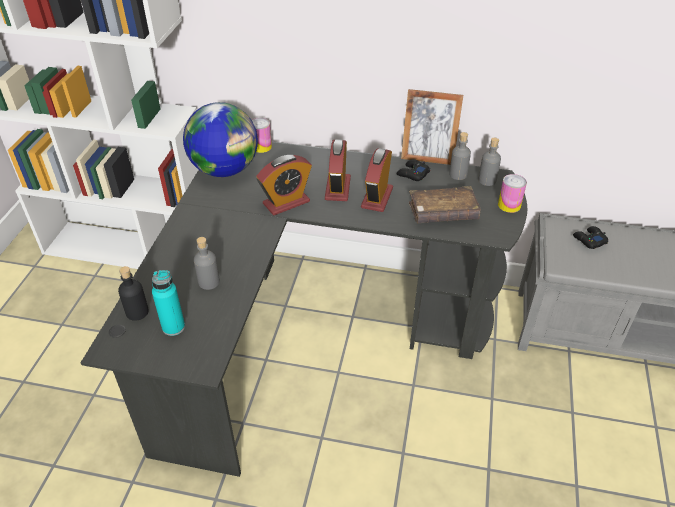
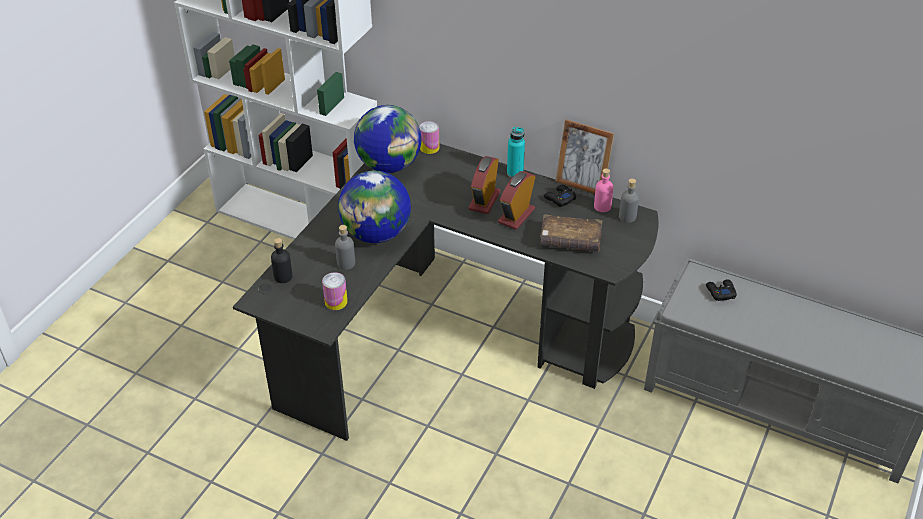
camera: 15 degrees right, 0 degrees up
turquoise bottle [152,270,185,336] -> turquoise bottle moved to [507,127,525,178]
alarm clock [256,155,312,215] -> none
grey bottle [449,132,471,180] -> pink bottle [594,168,613,212]
can [498,174,527,213] -> can moved to [322,272,348,310]
none -> globe [338,171,411,243]

